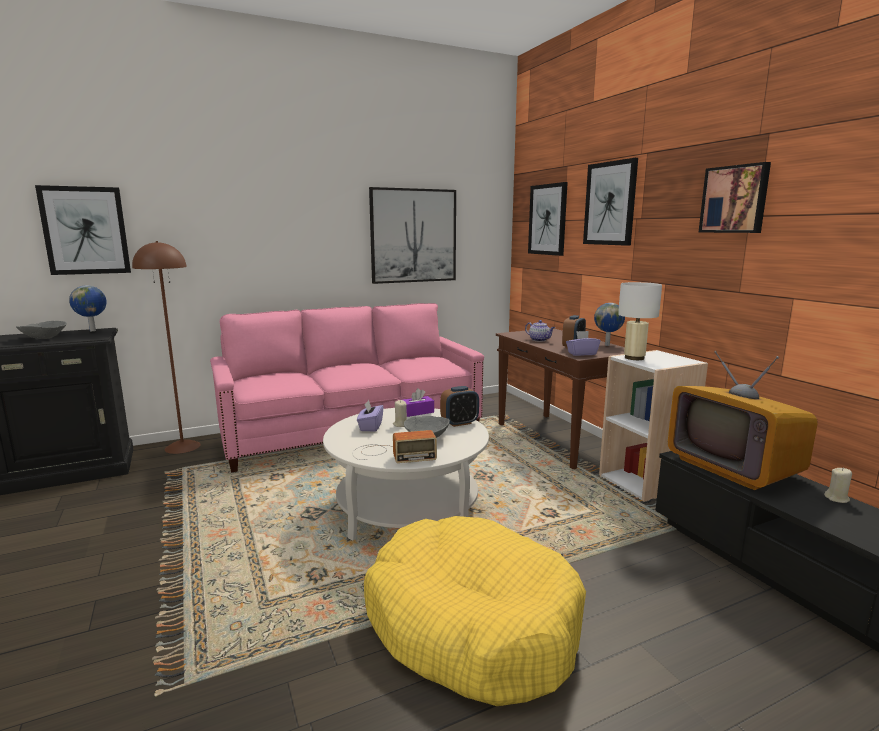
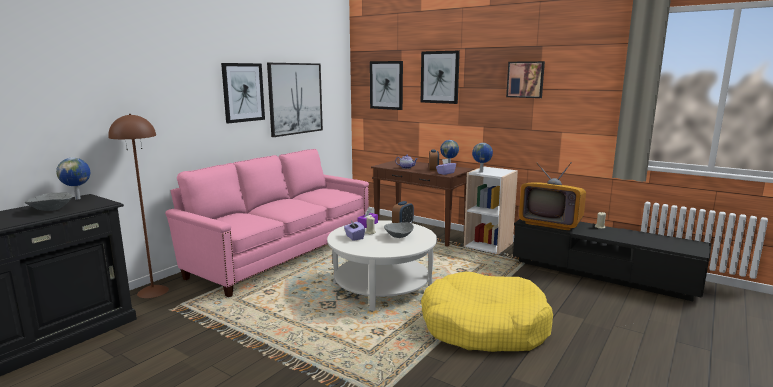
camera: 30 degrees left, 0 degrees up
picture [35,185,131,275] -> picture moved to [221,63,265,123]
radio [352,430,437,463] -> none
white table lamp [618,282,662,360] -> globe [472,143,493,172]

